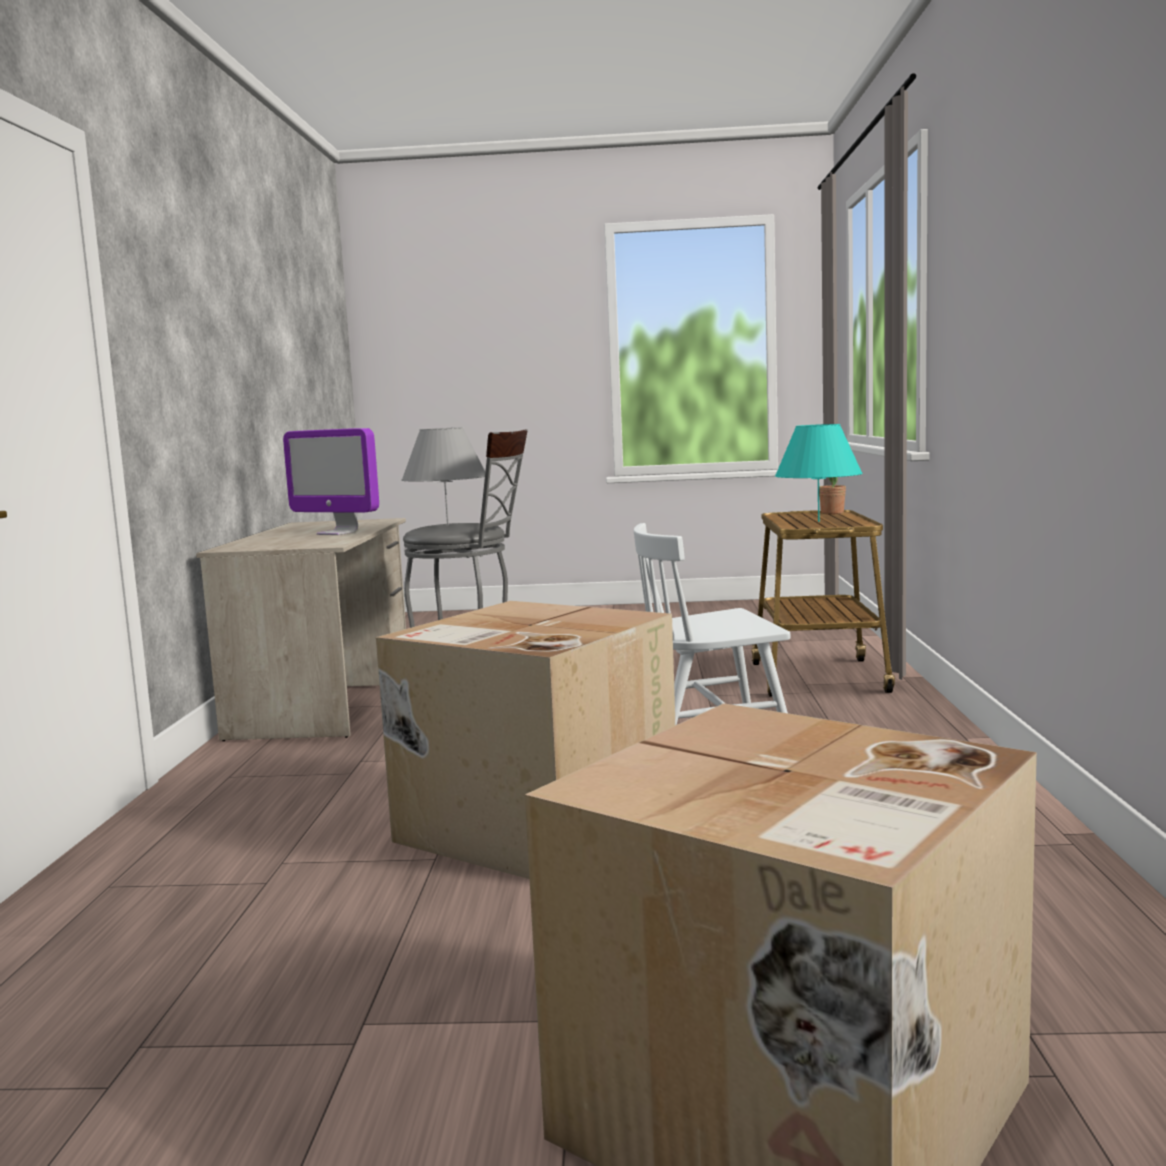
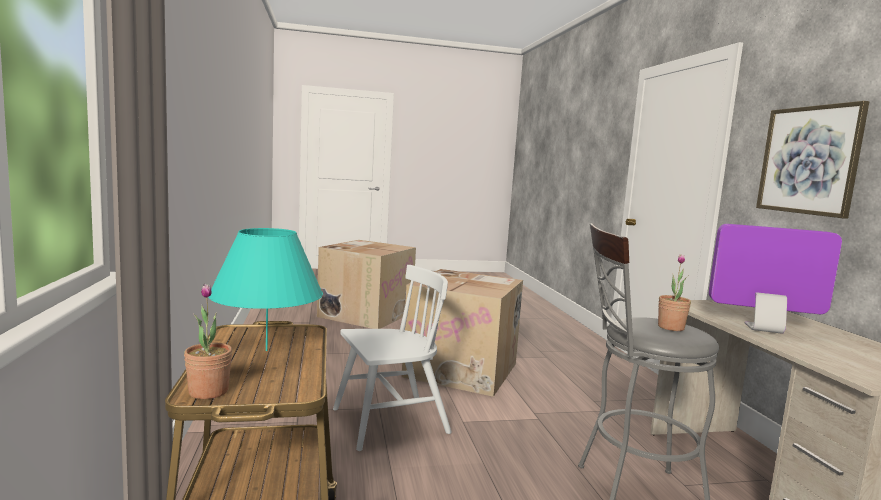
camera: 165 degrees right, 0 degrees up
grey table lamp [401,427,485,525] -> potted plant [658,254,691,331]
none -> picture [756,101,869,219]

